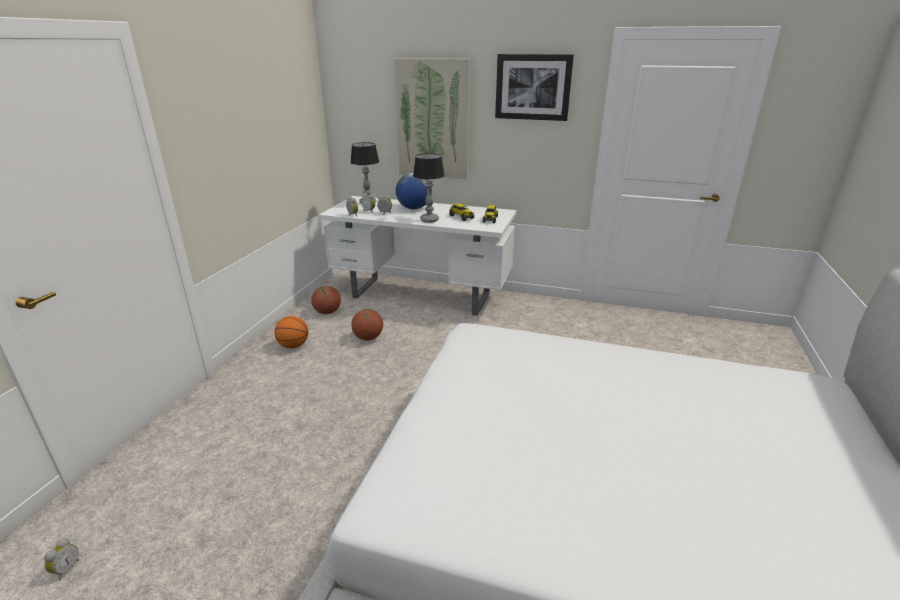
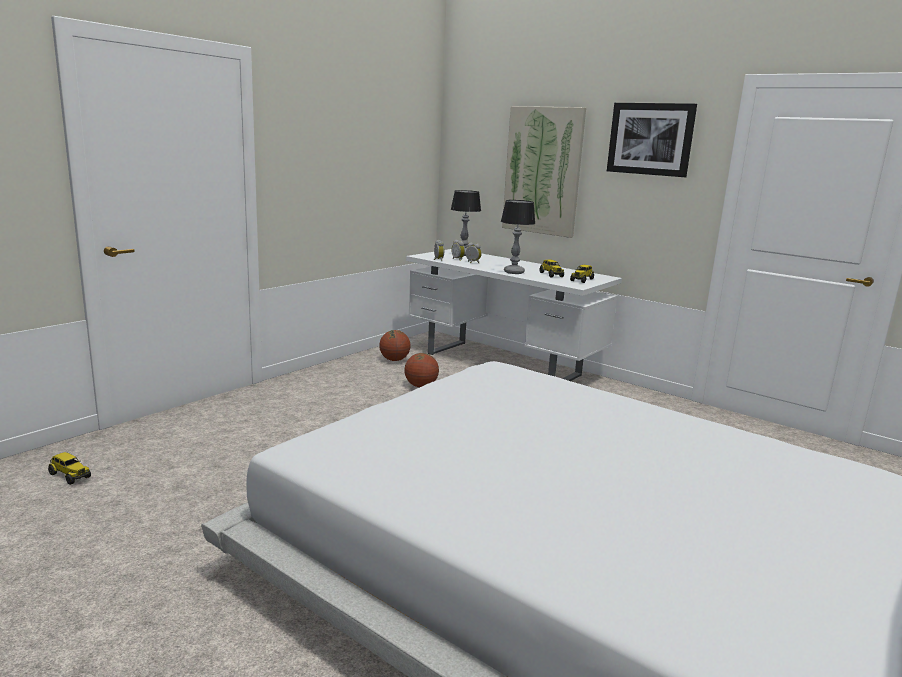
camera: 20 degrees right, 10 degrees down
alarm clock [44,538,79,580] -> toy truck [48,452,91,485]
basketball [275,316,308,348] -> none
globe [396,173,432,209] -> none

